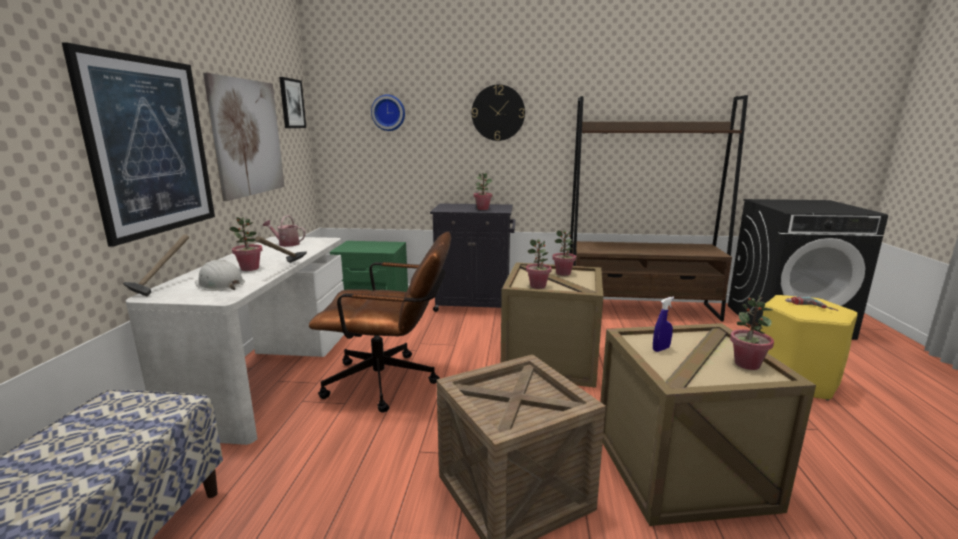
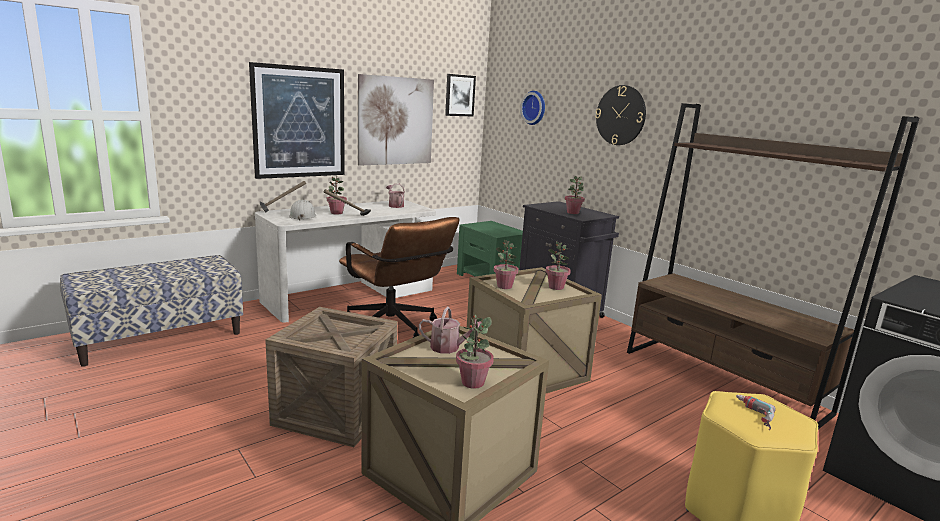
camera: 45 degrees right, 0 degrees up
blue spray bottle [653,297,674,352] -> watering can [419,307,482,354]

